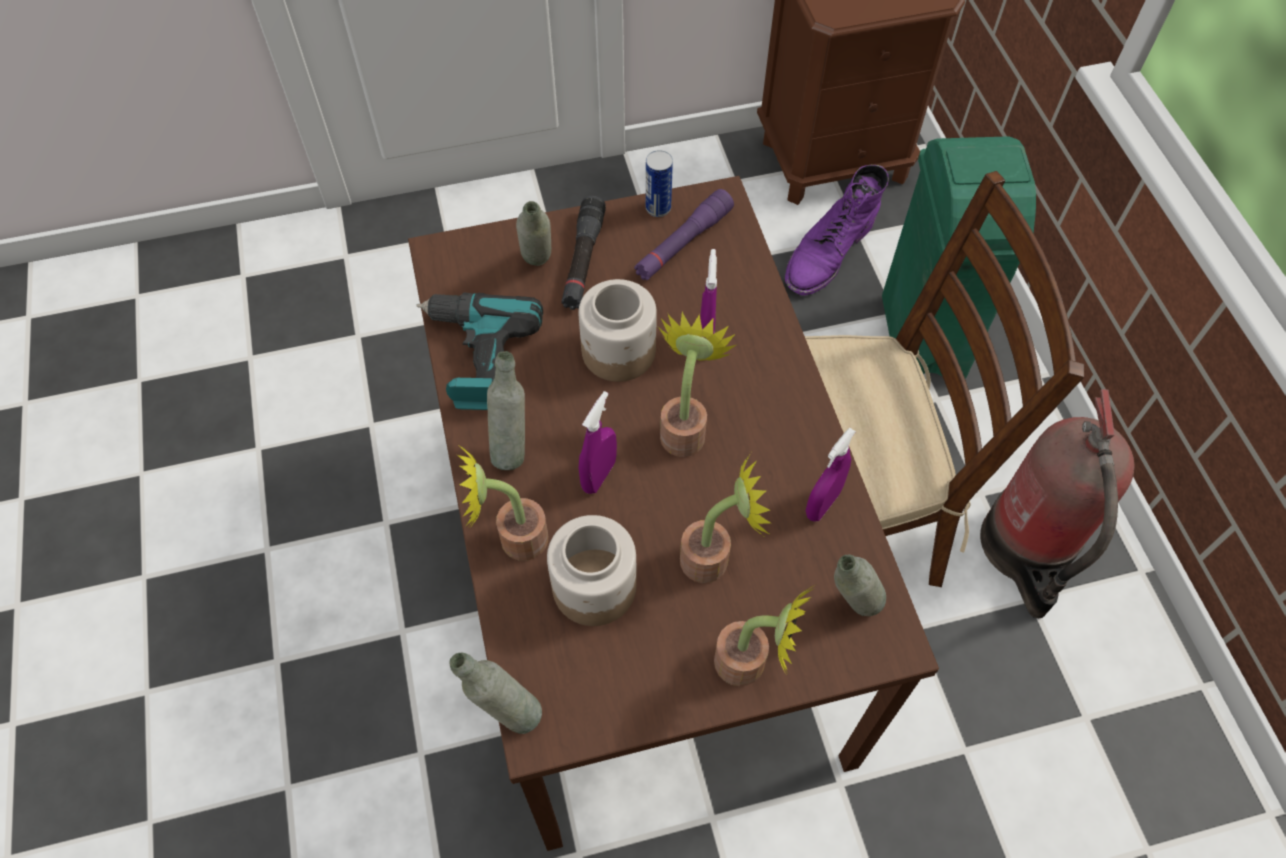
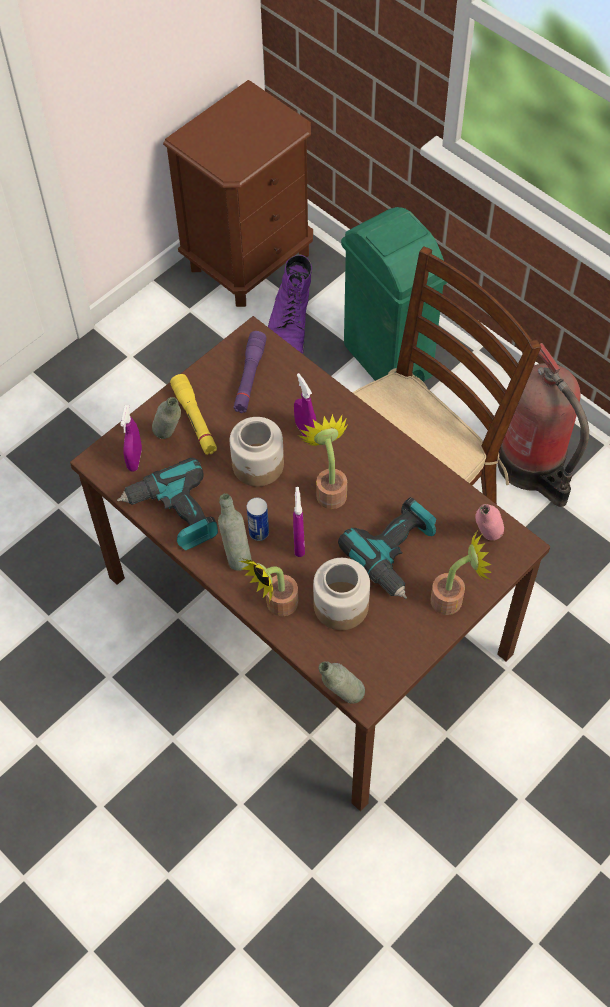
camera: 30 degrees left, 0 degrees up
black flashlight [561,196,606,310] -> yellow flashlight [170,374,217,455]
can [646,150,673,217] -> can moved to [247,498,269,541]
potted plant [680,453,771,583] -> power drill [338,497,436,599]
purple spray bottle [806,428,856,522] -> purple spray bottle moved to [120,405,142,472]
grey bottle [834,555,886,616] -> pink bottle [475,504,504,541]

